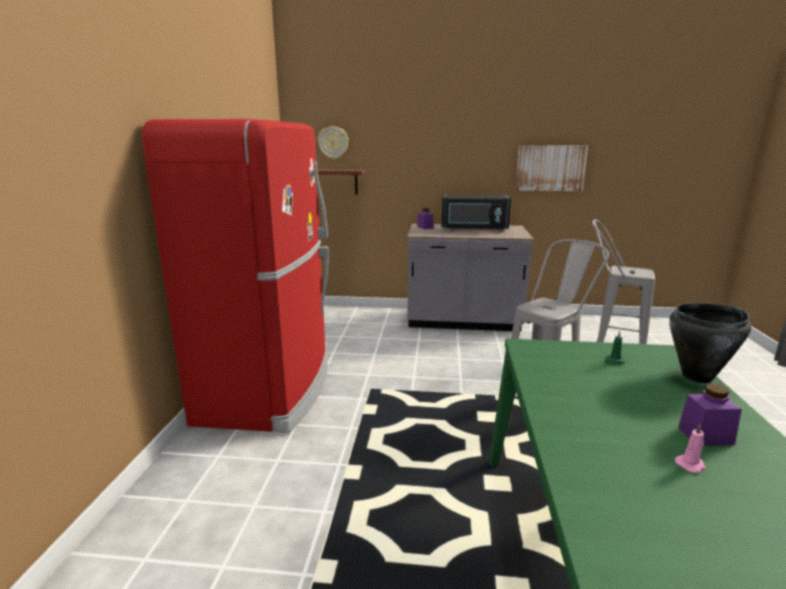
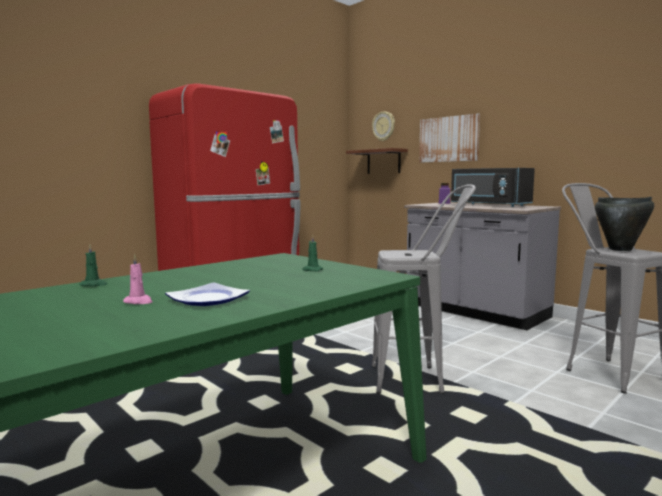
camera: 40 degrees right, 10 degrees down
picture [515,145,588,191] -> picture moved to [419,113,480,162]
black cooking pot [669,303,751,383] -> black cooking pot moved to [595,197,654,251]
purple jar [678,384,742,446] -> plate [165,282,250,306]
none -> green candle [80,245,107,286]

